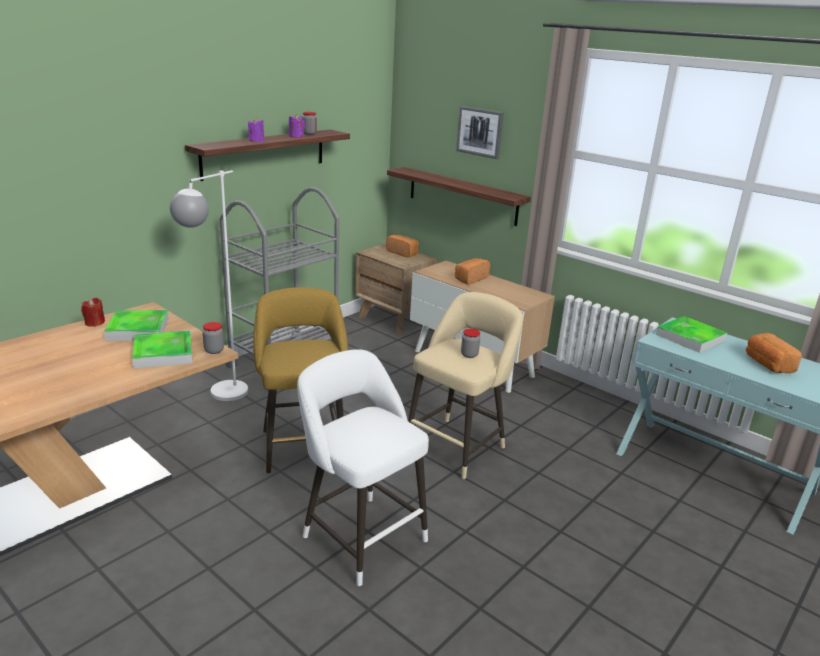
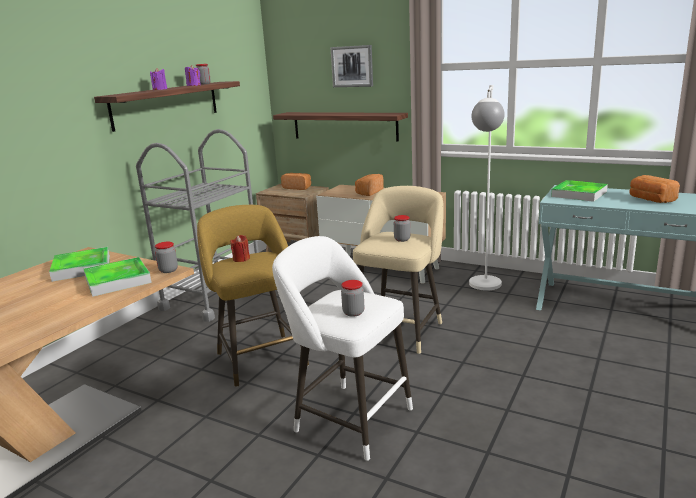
camera: 10 degrees left, 5 degrees down
red candle [81,298,105,327] -> red candle moved to [230,235,250,262]
white floor lamp [170,170,248,401] -> white floor lamp moved to [469,85,505,291]
none -> jar [341,280,364,317]

